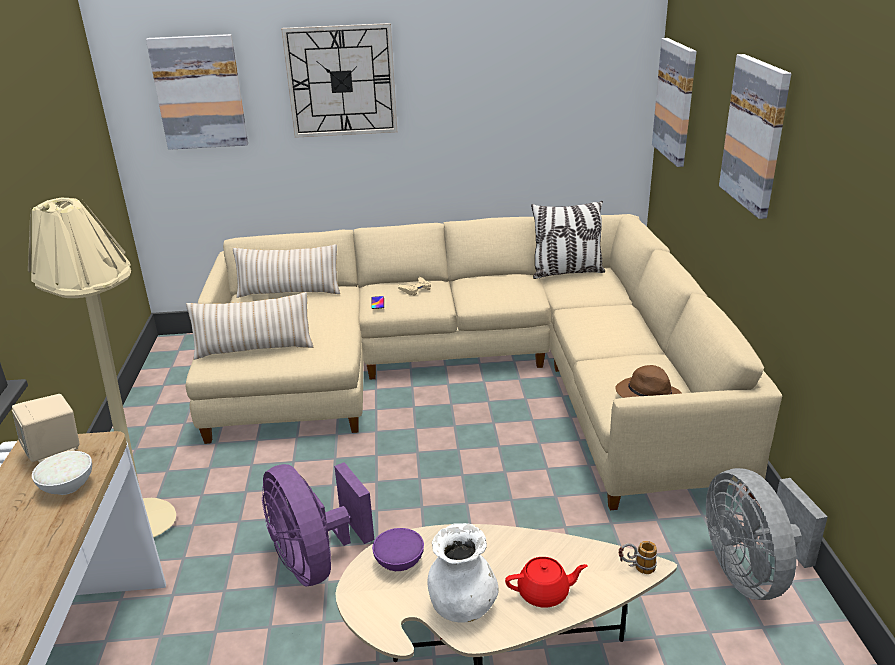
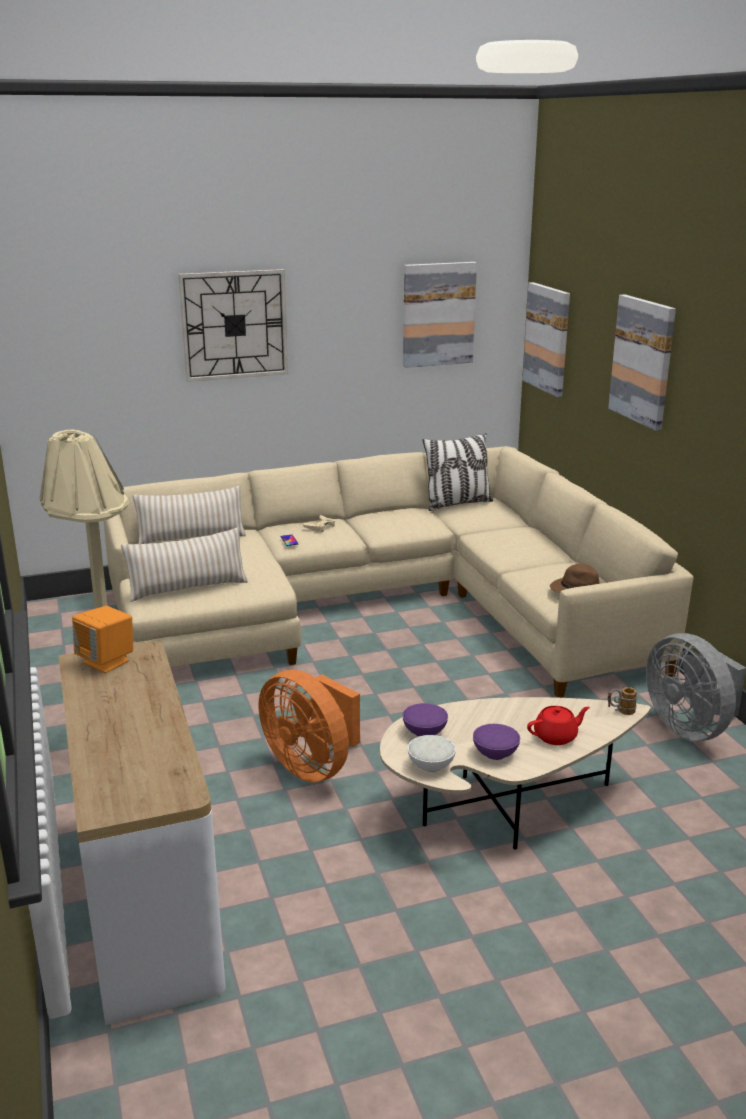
camera: 15 degrees left, 5 degrees down
beige speaker [12,394,80,463] -> orange speaker [72,606,133,673]
white bowl [32,451,92,495] -> white bowl moved to [408,735,456,772]
picture [146,34,248,150] -> picture moved to [403,262,477,368]
purple fan [262,462,374,587] -> orange fan [259,670,360,782]
white vase [427,523,499,623] -> purple bowl [473,724,520,760]

